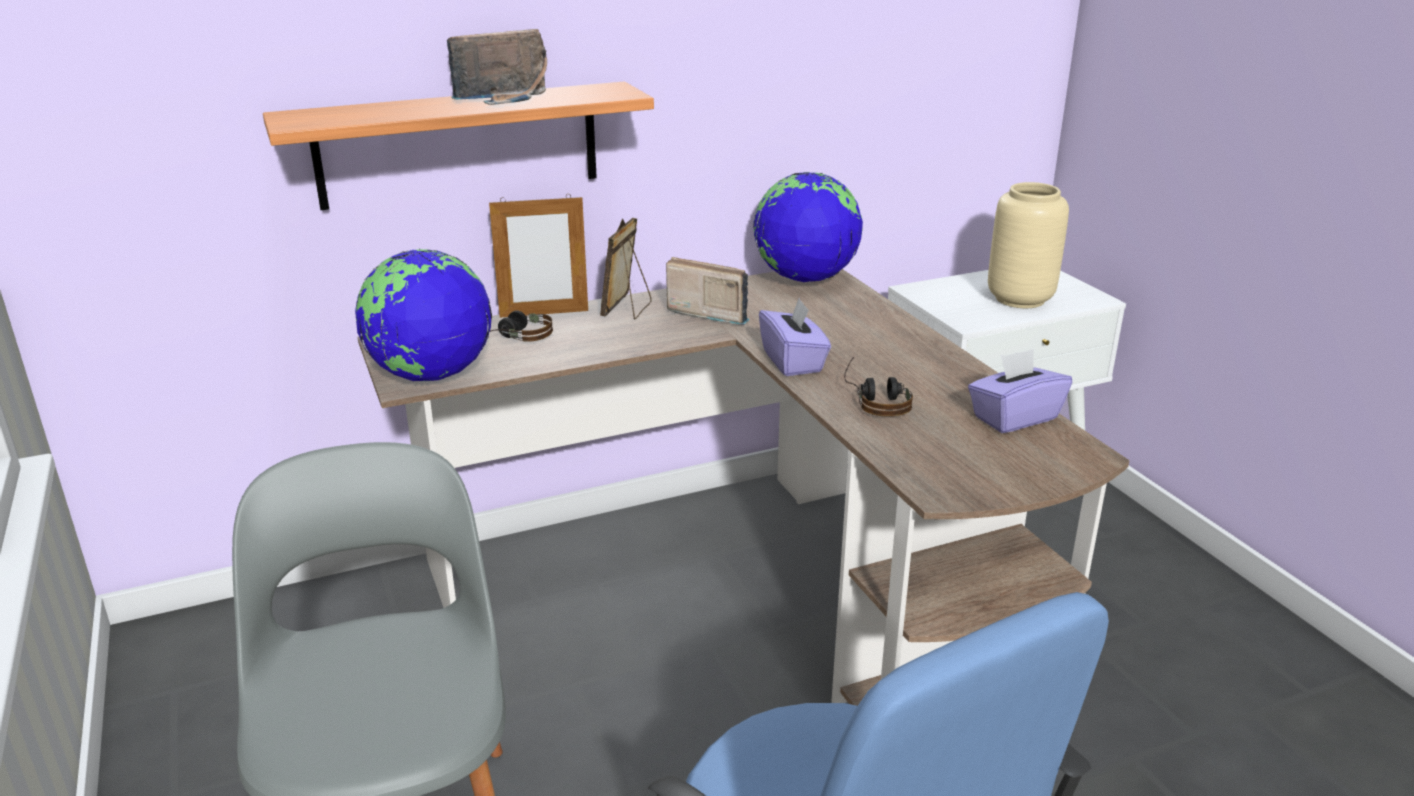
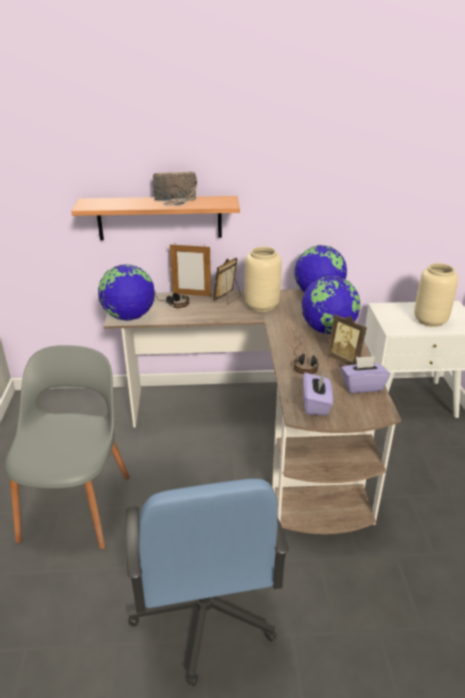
camera: 20 degrees right, 5 degrees up
radio [666,257,749,325] -> beige vase [245,247,282,312]
purple tissue box [759,298,831,376] -> purple tissue box moved to [303,372,333,415]
none -> globe [301,276,360,334]
none -> picture frame [326,314,367,365]

